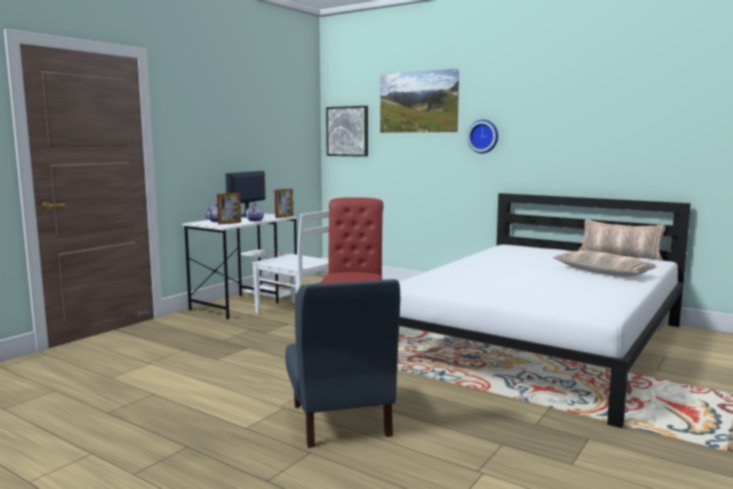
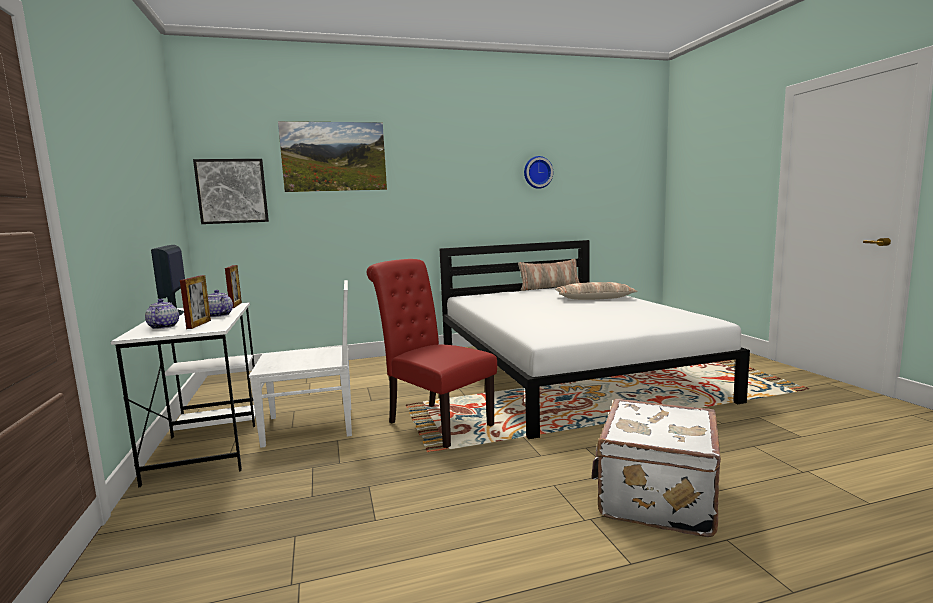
camera: 50 degrees left, 0 degrees up
blue chair [285,279,400,448] -> white suitcase [592,399,721,537]
wall clock [467,120,498,153] -> wall clock moved to [524,156,553,189]

